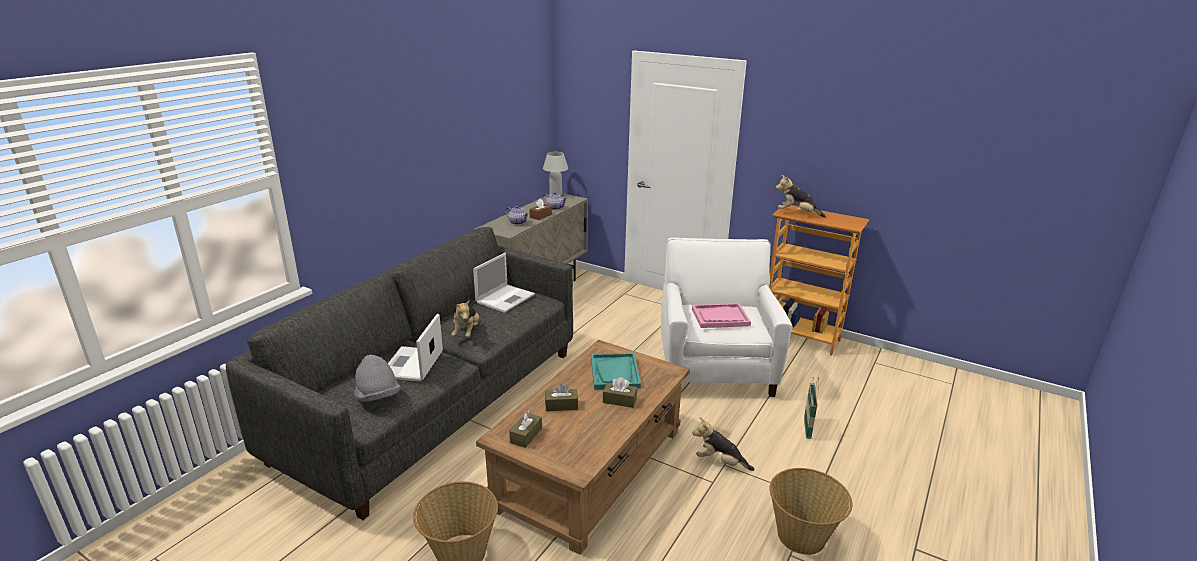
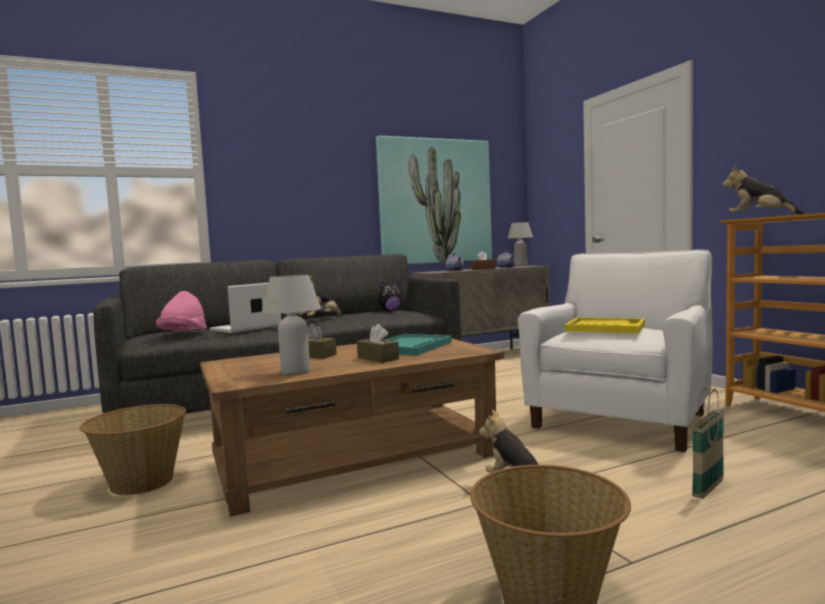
camera: 35 degrees right, 20 degrees down
grey hat [354,355,401,402] -> pink hat [156,291,207,331]
laptop [473,253,535,313] -> plush toy [379,281,402,311]
brown tissue box [509,411,542,448] -> none
pink tray [692,303,751,328] -> yellow tray [565,317,645,334]
none -> white table lamp [262,275,321,375]
none -> picture [376,136,492,264]

